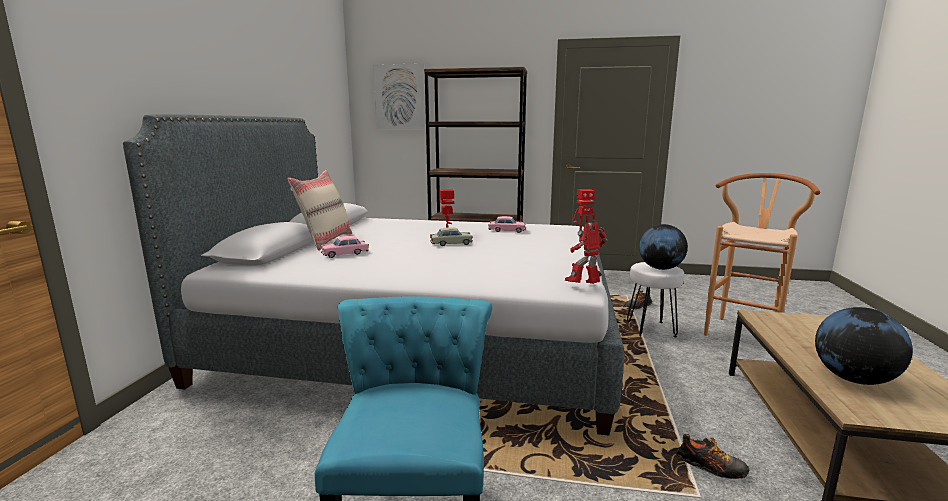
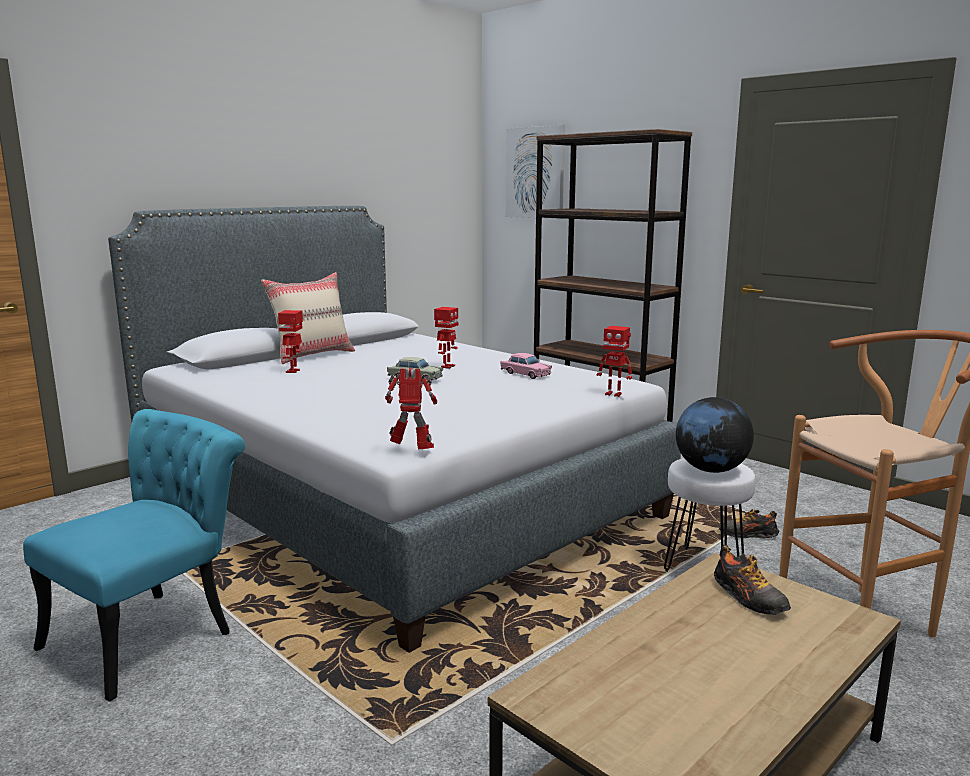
camera: 35 degrees right, 0 degrees up
pink toy car [321,236,369,258] -> toy robot [278,310,303,373]
shoe [676,434,749,479] -> shoe moved to [714,545,791,615]
globe [815,307,913,385] -> none

